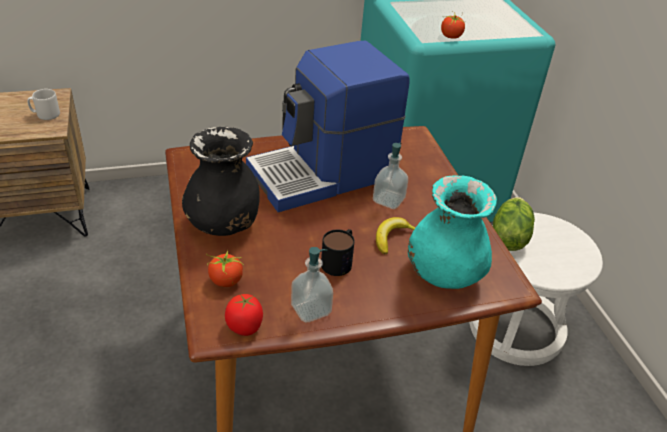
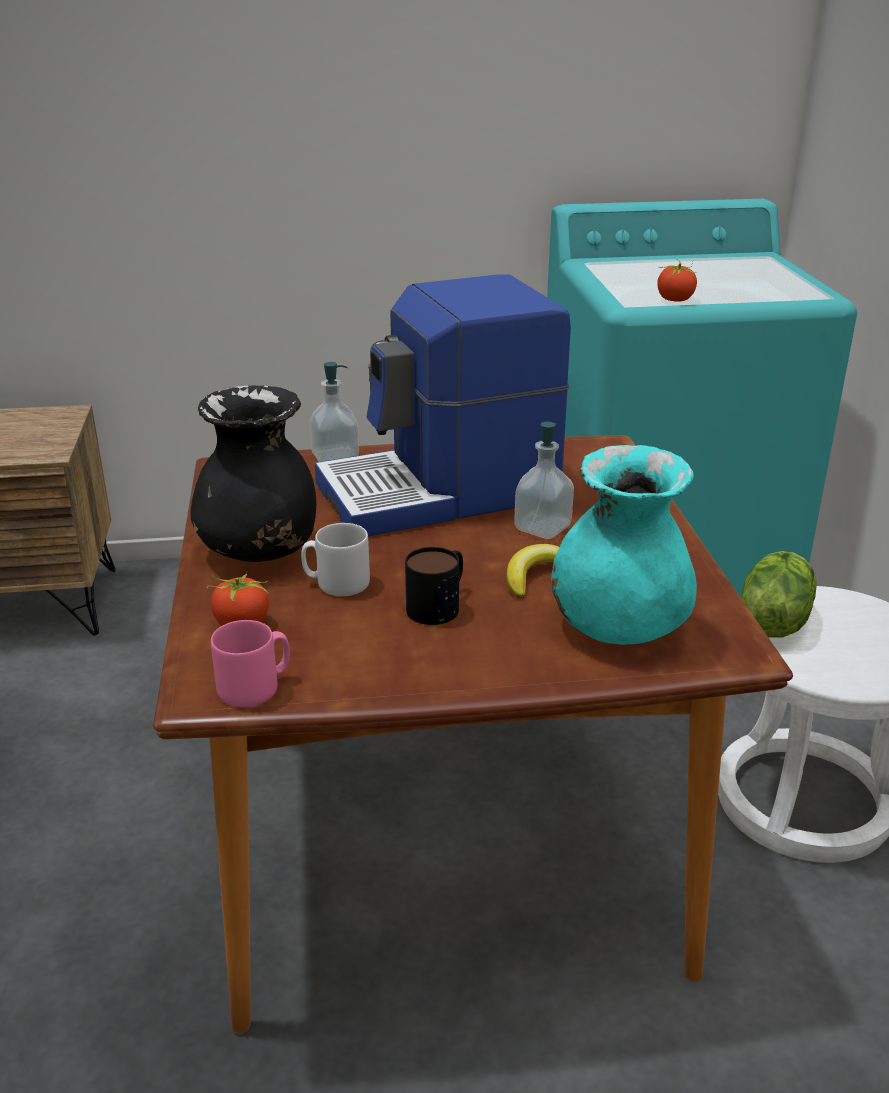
camera: 10 degrees right, 10 degrees down
grey mug [27,89,60,120] -> grey mug moved to [301,523,370,596]
tomato [225,294,263,336] -> pink mug [211,620,290,707]
soap dispenser [291,247,333,322] -> soap dispenser moved to [309,362,359,462]

